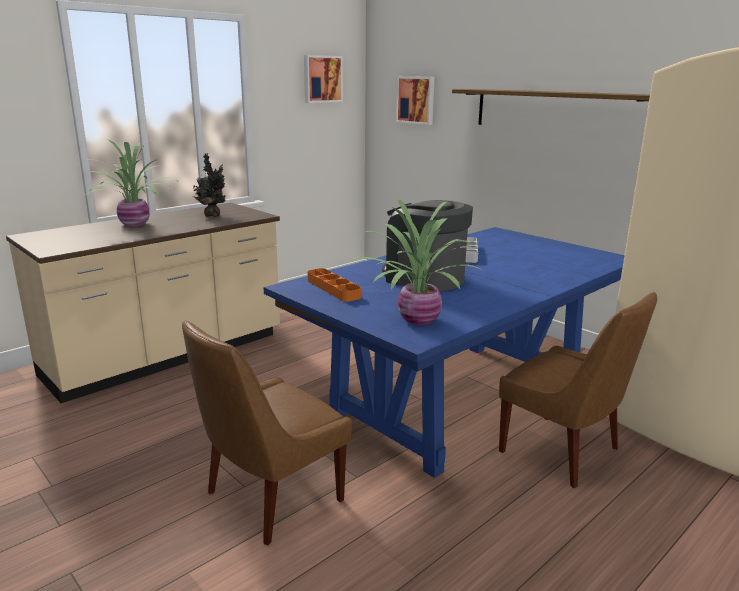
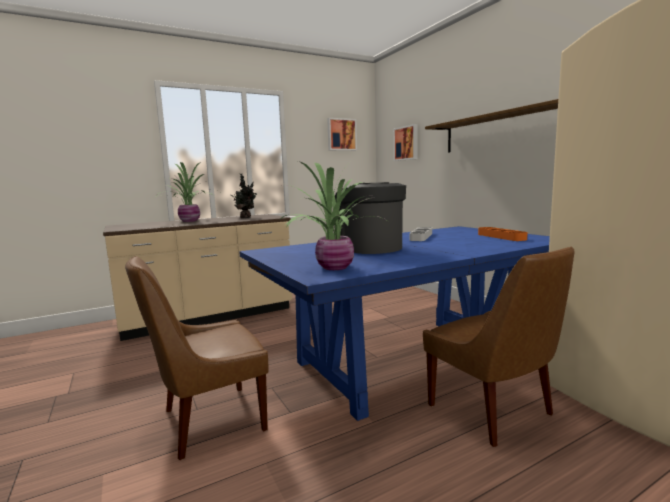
camera: 15 degrees right, 10 degrees down
orange tray [307,268,361,302] -> orange tray moved to [478,227,528,241]

